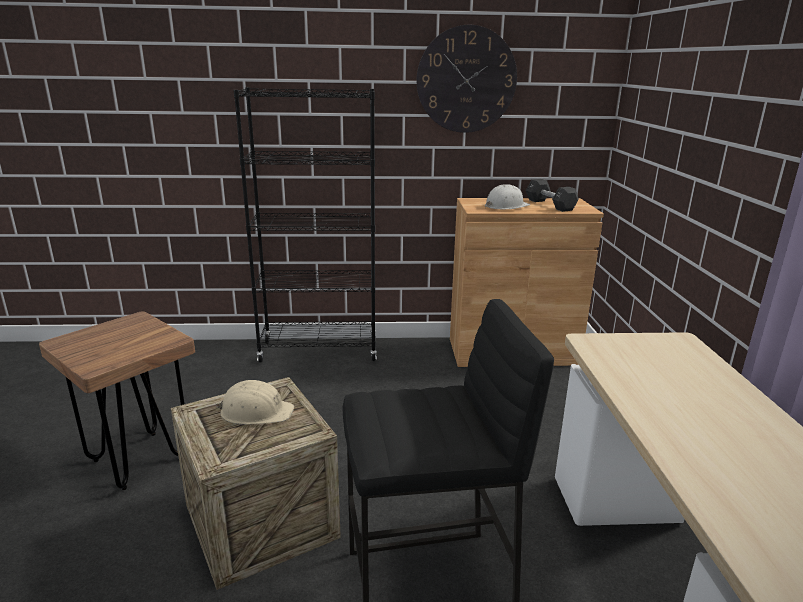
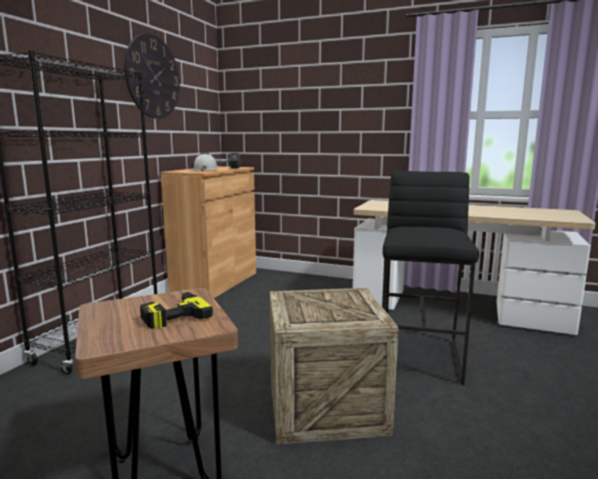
camera: 65 degrees left, 10 degrees down
beige hard hat [216,380,294,425] -> none
none -> power drill [140,288,213,329]

